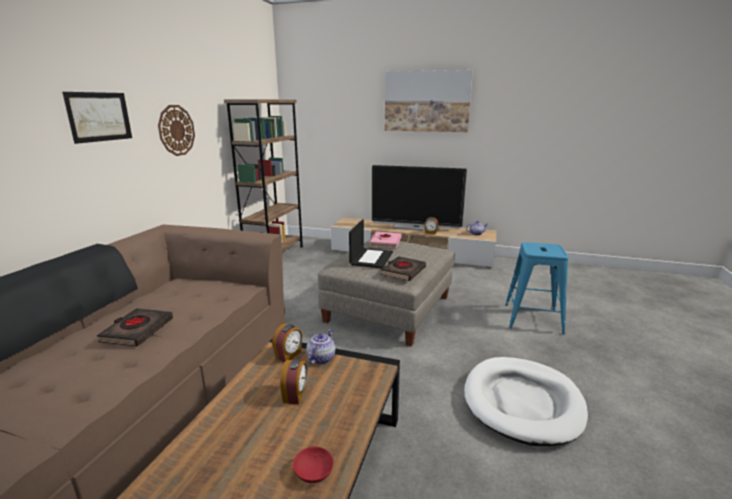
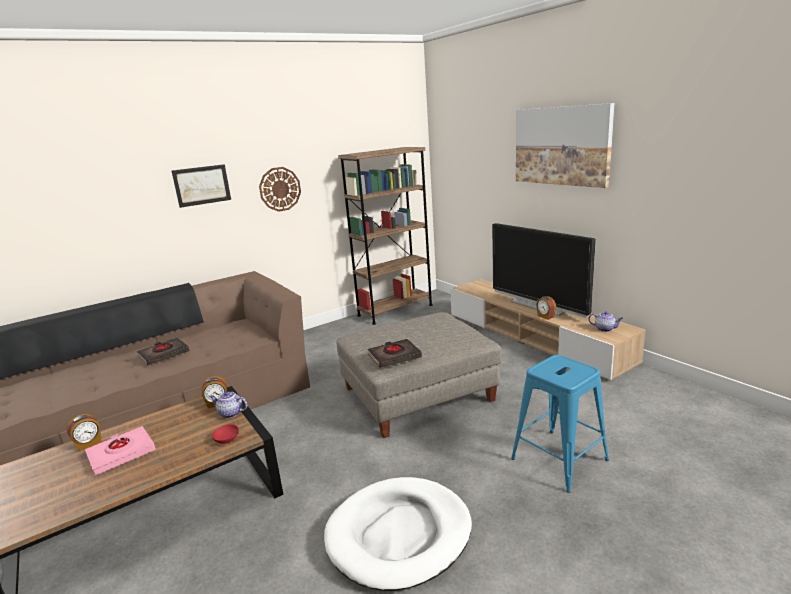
camera: 40 degrees right, 0 degrees up
alarm clock [280,359,307,404] -> alarm clock moved to [67,414,101,451]
red bowl [293,447,334,483] -> red bowl moved to [212,424,239,444]
teapot [306,329,335,364] -> teapot turned 135 degrees counterclockwise [210,392,247,418]
laptop [349,219,393,268] -> none
pink book [370,232,401,248] -> pink book moved to [85,426,156,476]

